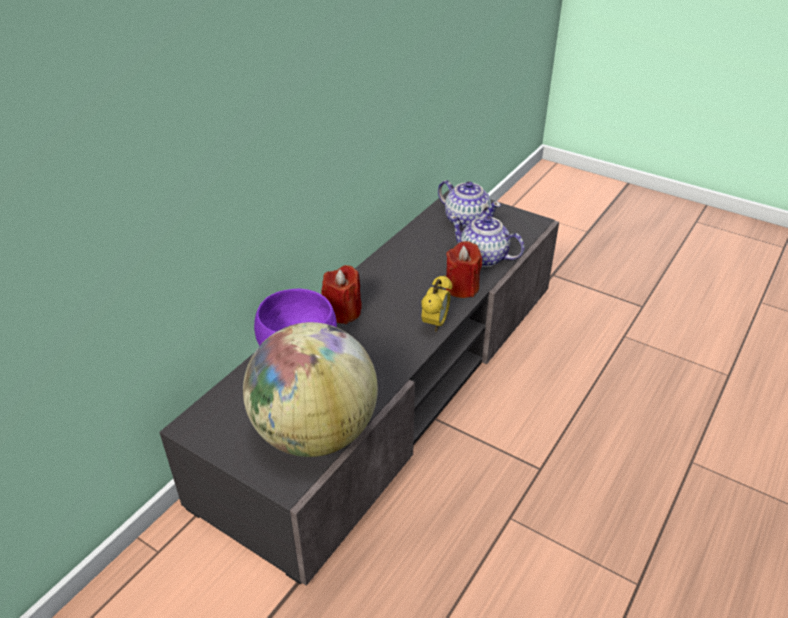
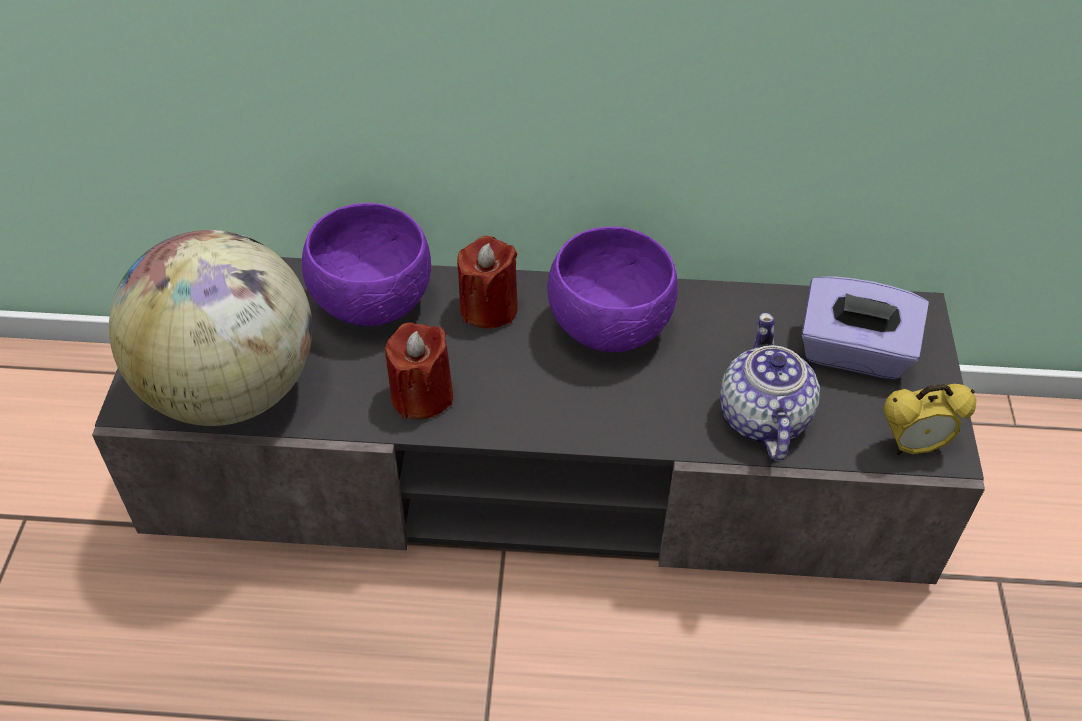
camera: 60 degrees right, 10 degrees up
alarm clock [421,275,452,331] -> alarm clock moved to [884,384,976,455]
teapot [438,180,501,228] -> purple tissue box [801,276,929,379]
red candle [446,241,482,298] -> red candle moved to [385,322,453,419]
none -> purple bowl [547,227,678,352]

